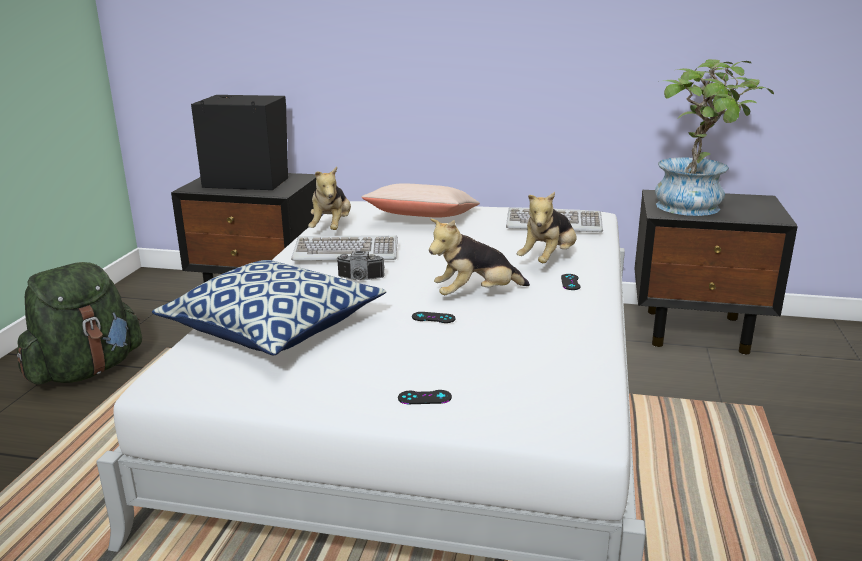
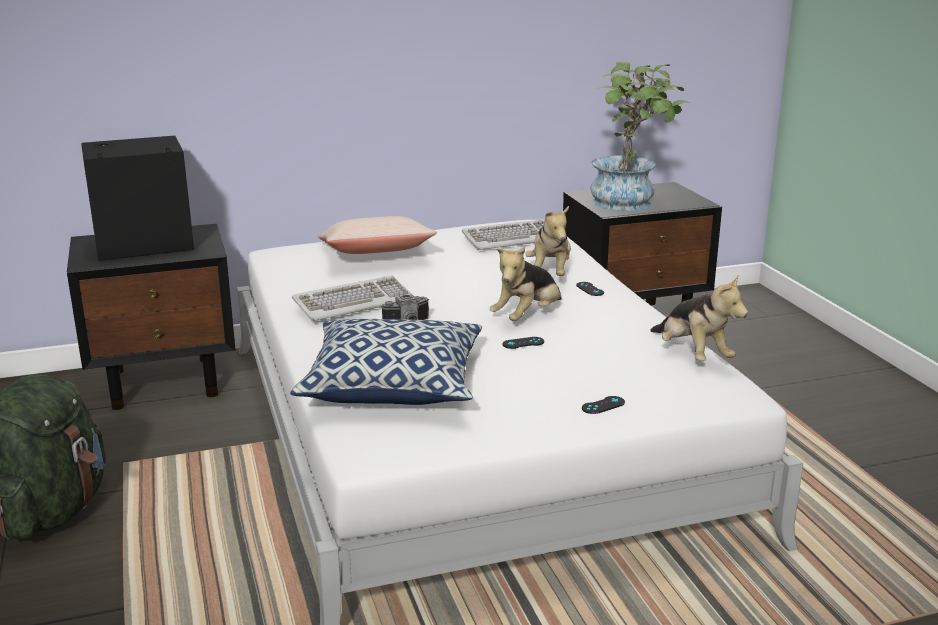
camera: 30 degrees left, 0 degrees up
plush toy [308,167,351,230] -> plush toy moved to [650,275,748,361]

